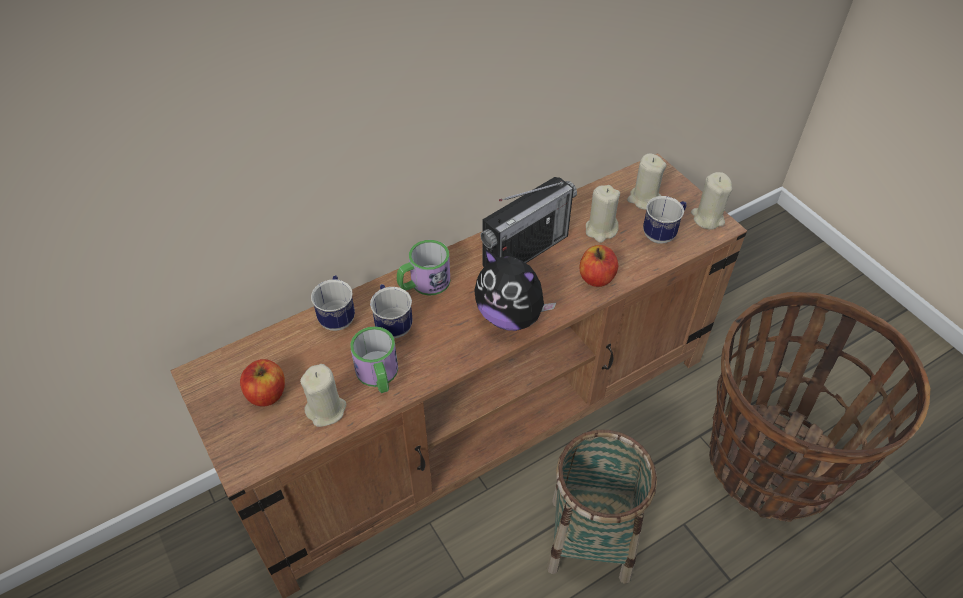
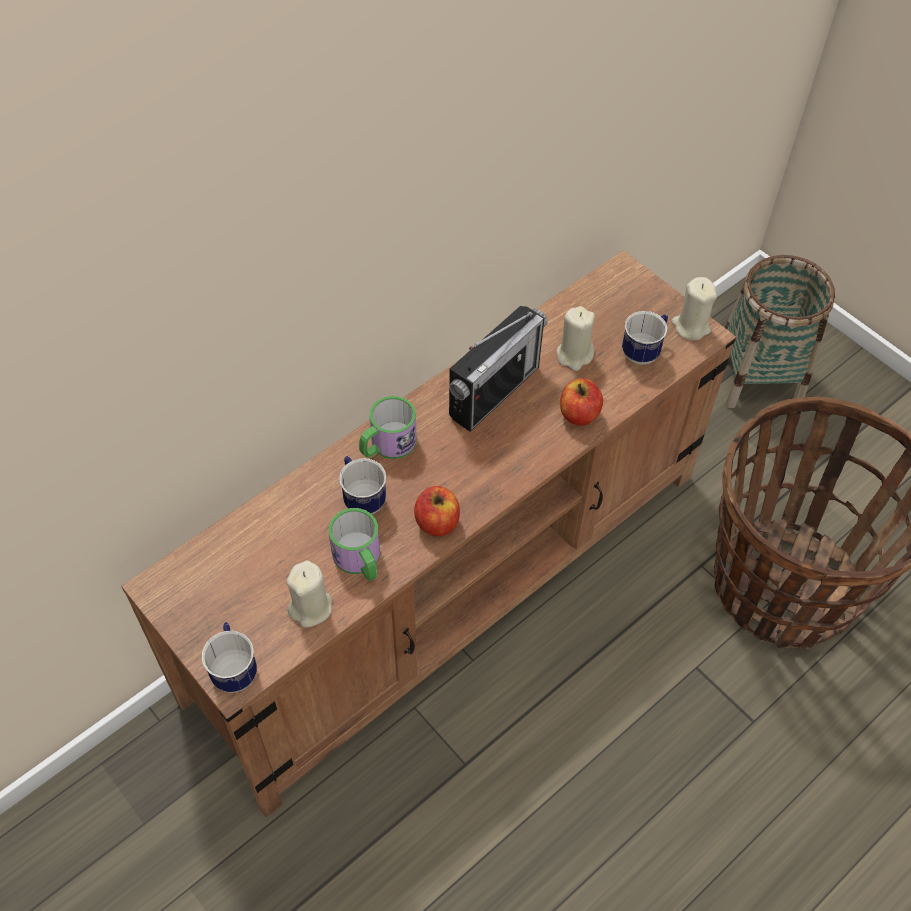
camera: 10 degrees left, 5 degrees up
apple [240,359,285,406] -> apple moved to [414,486,460,536]
mug [311,275,355,331] -> mug moved to [202,622,257,693]
plush toy [474,249,557,331] -> none
basket [547,430,657,584] -> basket moved to [725,255,835,409]
beige candle [627,153,666,210] -> none

